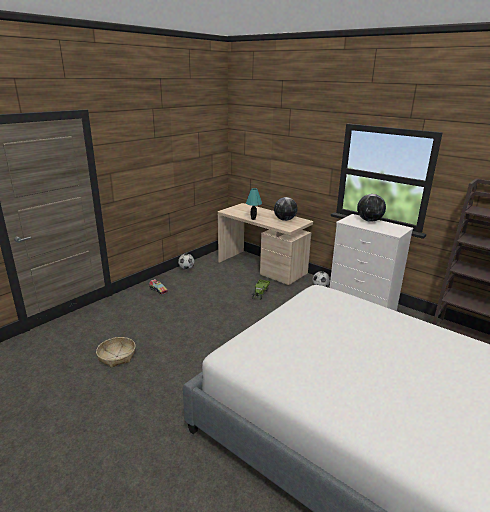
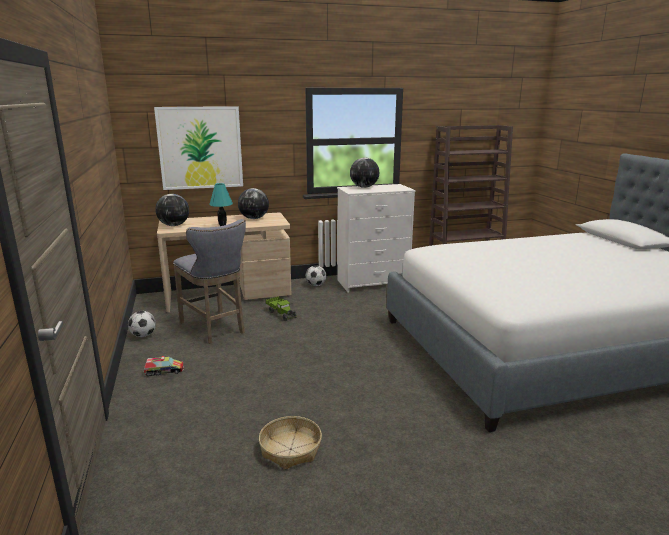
camera: 55 degrees left, 5 degrees down
none -> picture [154,106,243,190]
none -> globe [155,194,189,226]
none -> grey stool [173,219,246,344]

